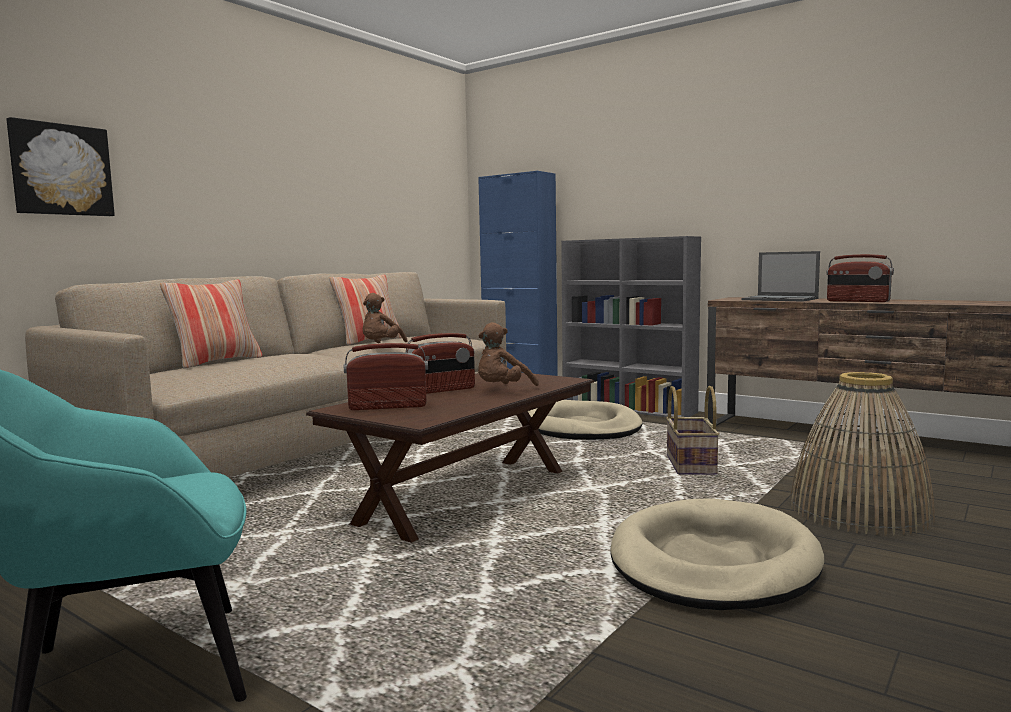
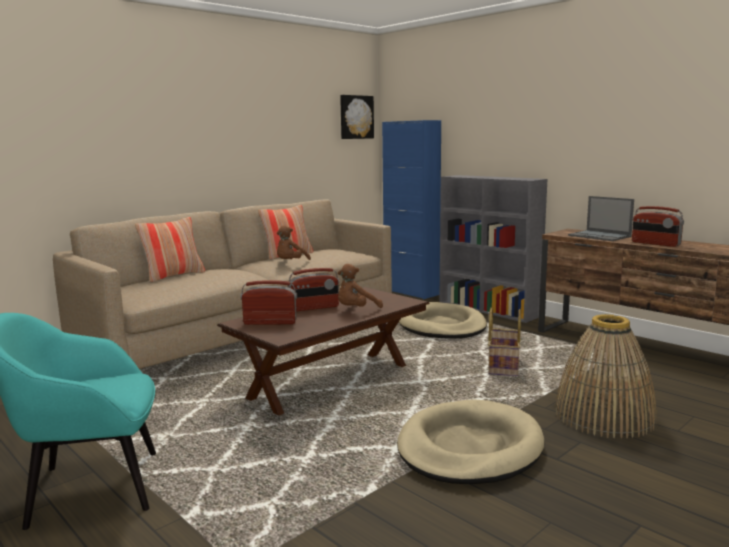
camera: 10 degrees right, 5 degrees up
picture [6,117,115,216] -> picture moved to [340,95,374,139]

